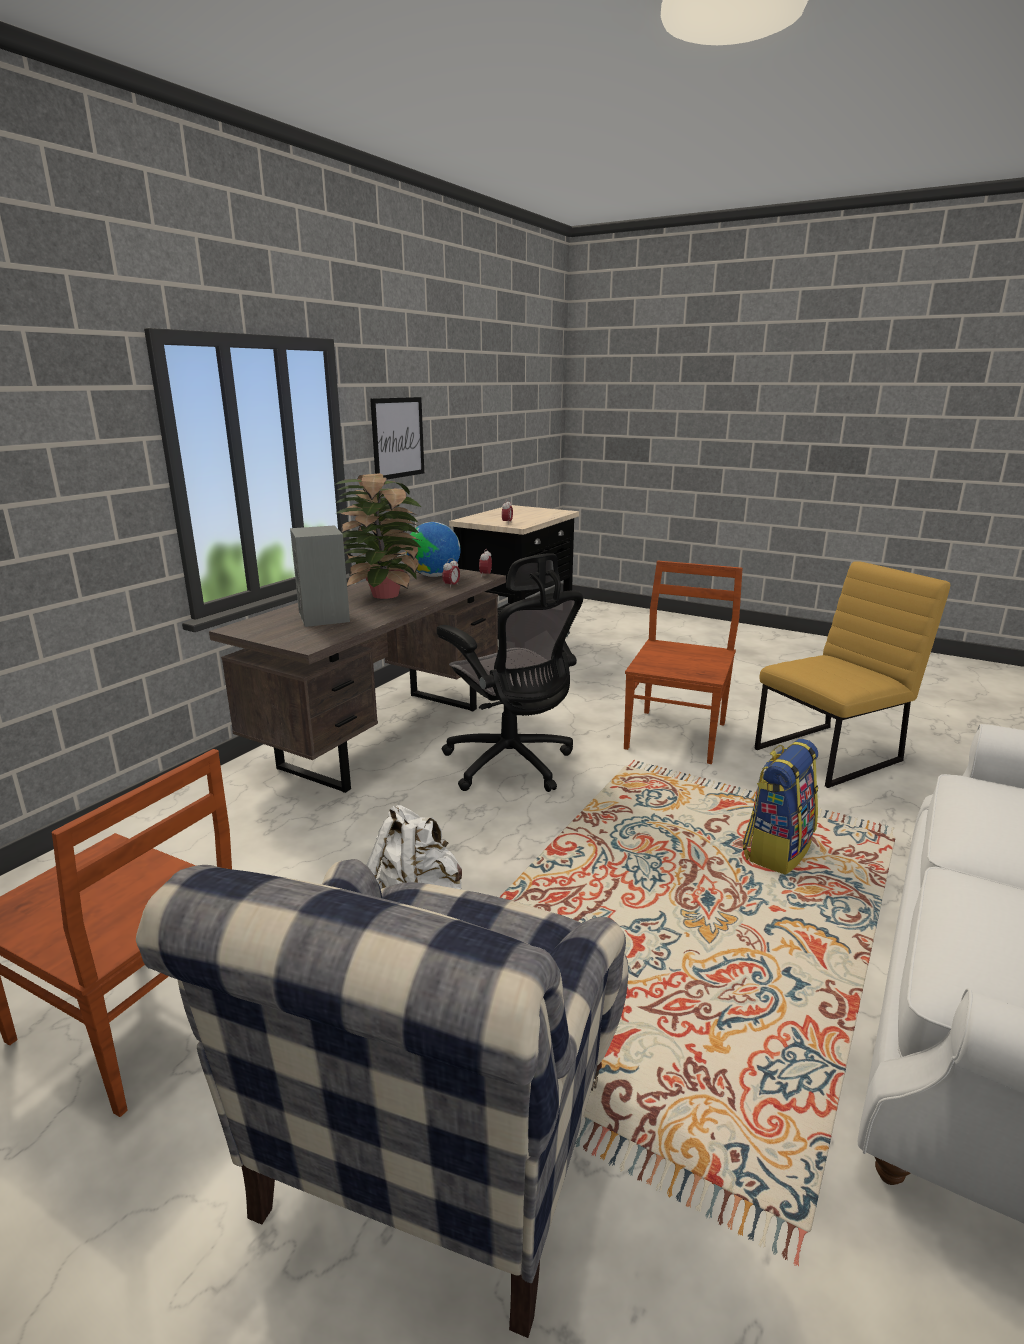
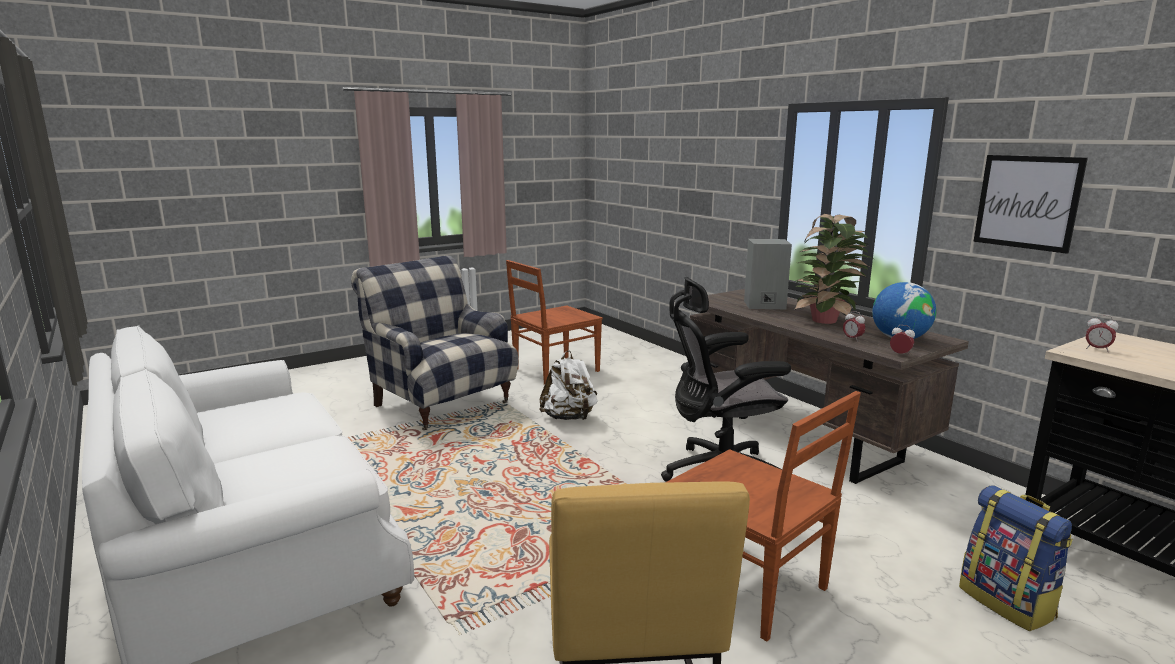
camera: 115 degrees right, 5 degrees down
backpack [742,739,818,874] -> backpack moved to [959,485,1073,631]

